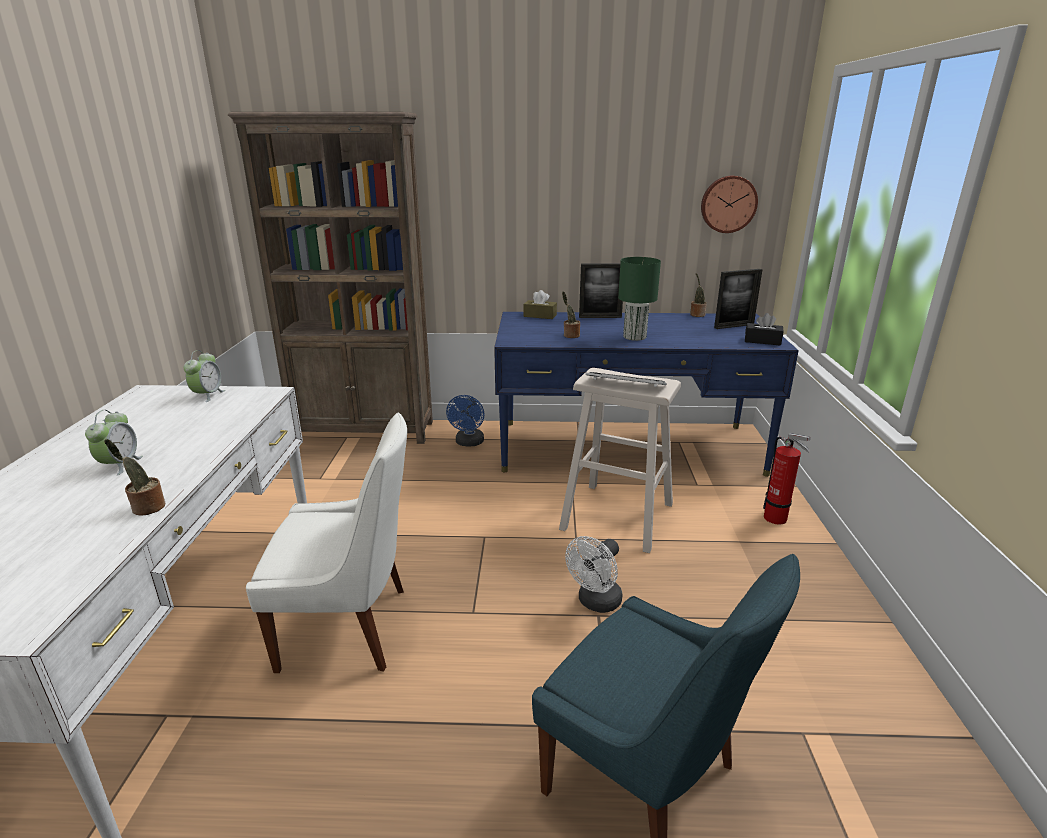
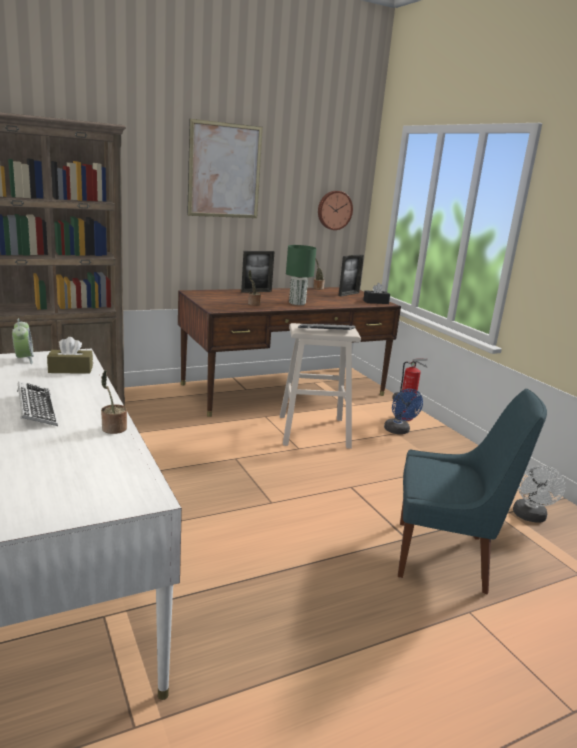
camera: 30 degrees left, 5 degrees down
alarm clock [85,410,143,476] -> keyboard [17,381,58,426]
white chair [246,413,407,673] -> none
blue fan [446,395,484,446] -> blue fan moved to [384,389,423,434]
blue desk [494,312,799,477] -> brown desk [178,287,401,417]
brown tissue box [524,290,557,319] -> brown tissue box moved to [47,337,93,374]
white fan [565,536,623,613] -> white fan moved to [513,465,566,522]
none -> picture [187,119,263,218]

